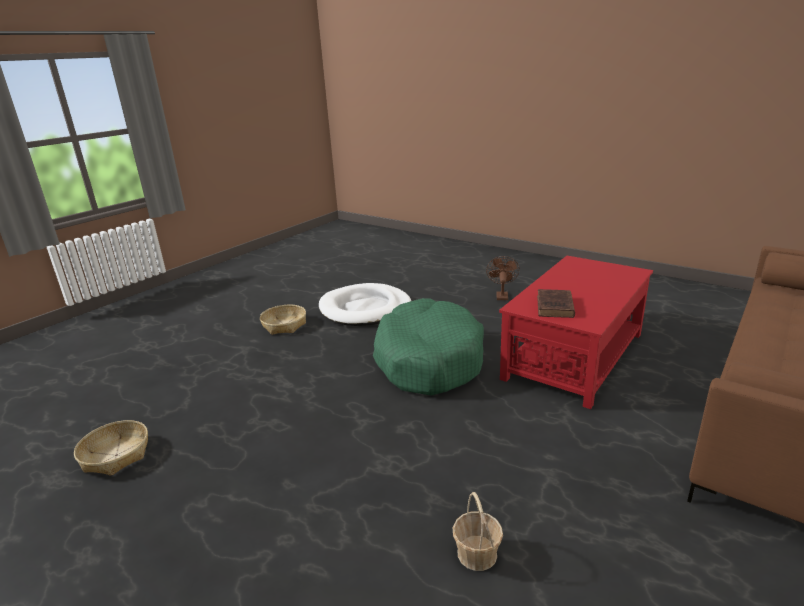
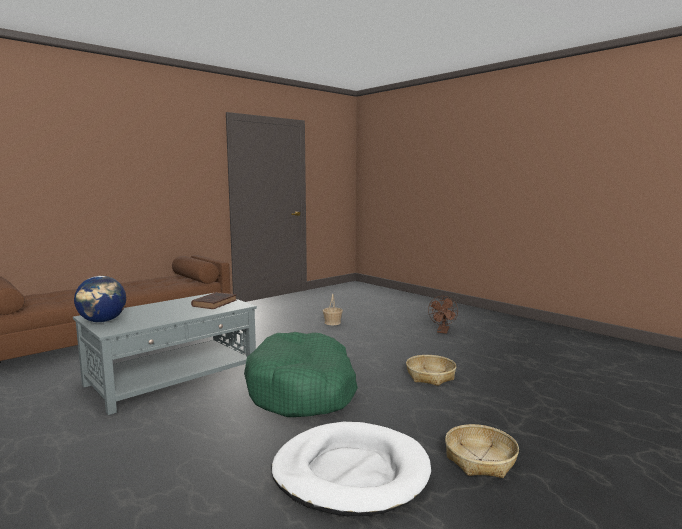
camera: 170 degrees left, 15 degrees down
basket [74,420,148,476] -> basket moved to [406,355,456,386]
brown fan [486,256,520,300] -> brown fan moved to [428,296,458,334]
red coffee table [499,256,653,409] -> grey coffee table [73,293,257,415]
none -> globe [74,276,126,323]

